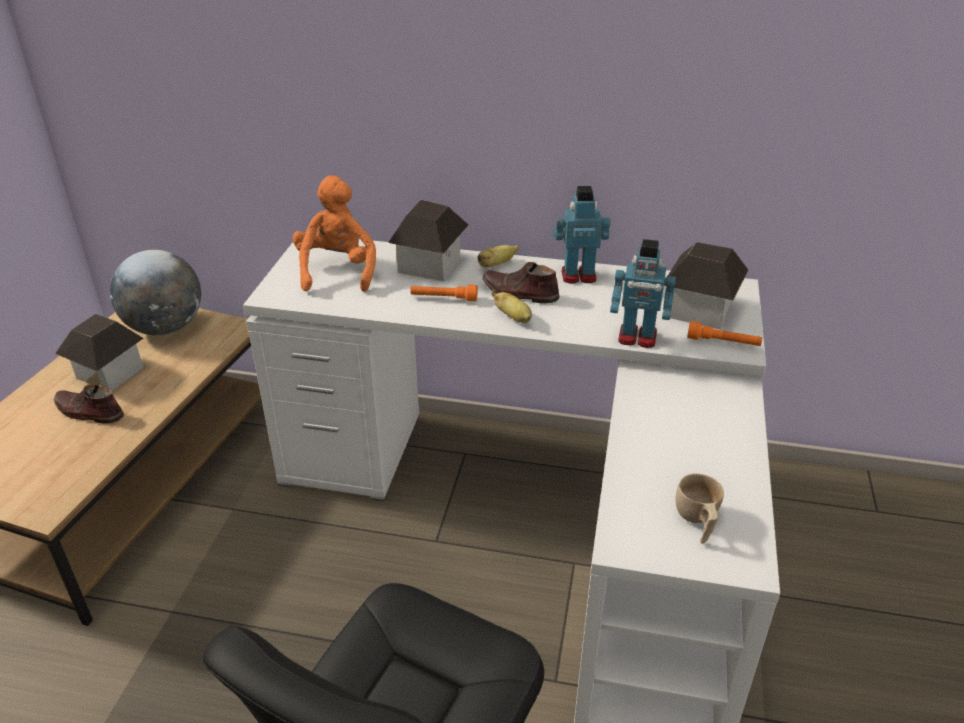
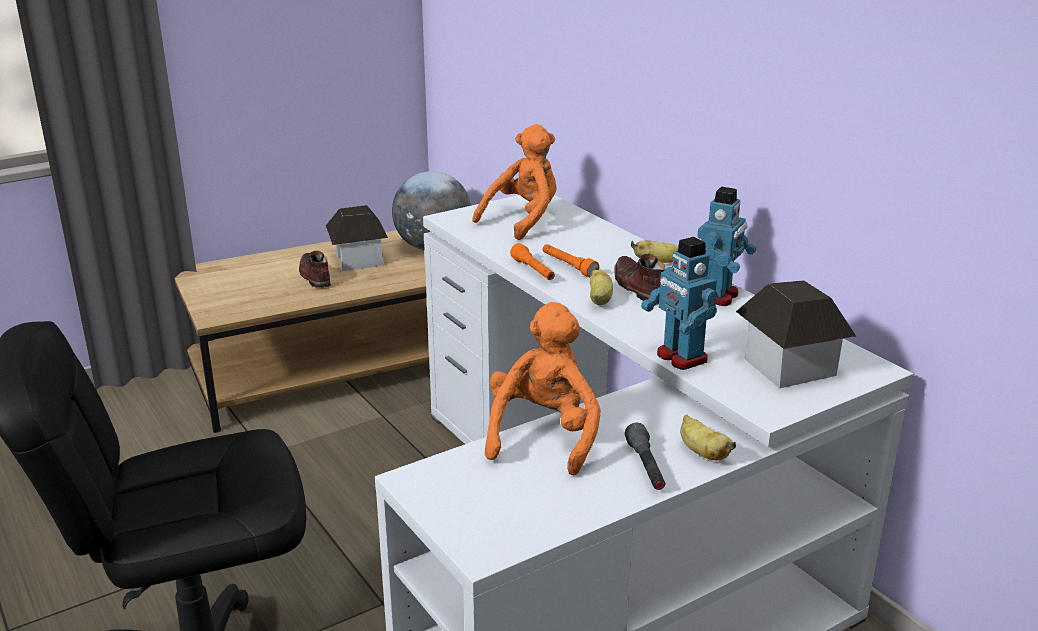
camera: 45 degrees right, 10 degrees down
toy house [388,200,468,281] -> none
toy robot [553,186,610,284] -> toy robot turned 75 degrees clockwise [697,187,757,306]
beige cup [676,473,724,544] -> none
orange flashlight [687,321,762,346] -> orange flashlight moved to [510,243,555,280]
none -> orange plush toy [485,302,601,476]
none -> grey flashlight [625,423,665,490]
none -> banana [680,415,736,460]

